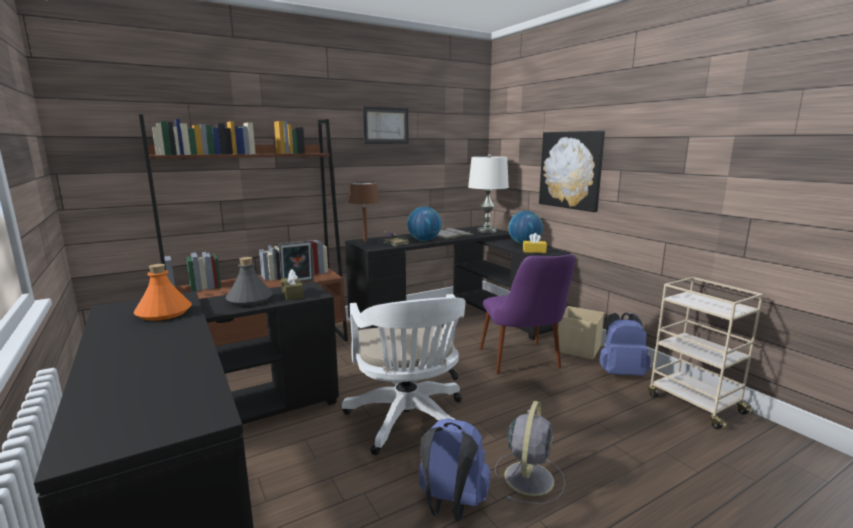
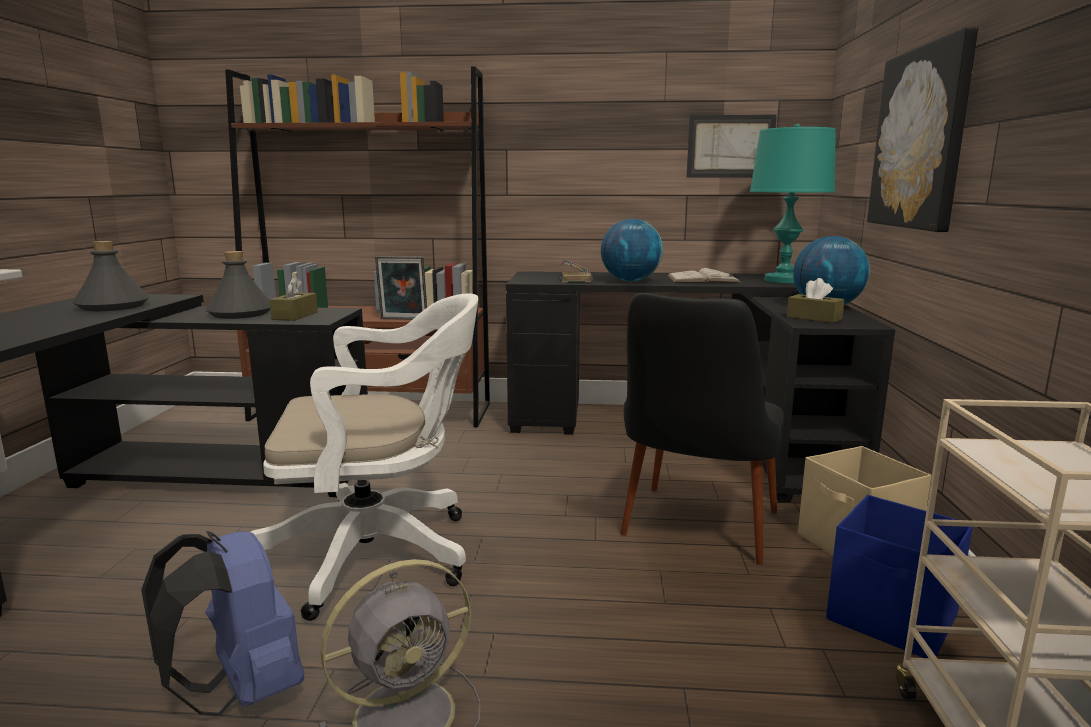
camera: 35 degrees right, 0 degrees up
orange bottle [134,264,192,321] -> grey bottle [72,241,150,311]
white office chair [342,294,466,455] -> white office chair turned 120 degrees counterclockwise [251,293,479,621]
brown table lamp [348,182,380,241] -> none
picture [363,106,409,144] -> picture moved to [687,115,777,178]
white table lamp [468,154,509,233] -> turquoise table lamp [750,124,836,283]
purple chair [480,254,575,374] -> black chair [620,293,784,565]
yellow tissue box [523,233,547,253] -> brown tissue box [787,278,844,323]
blue backpack [599,312,650,376] -> blue storage box [826,495,973,658]

